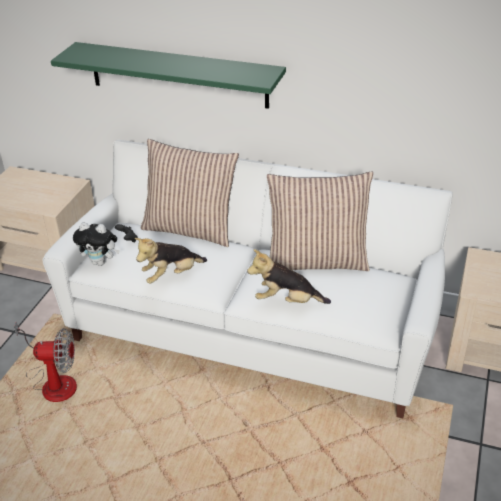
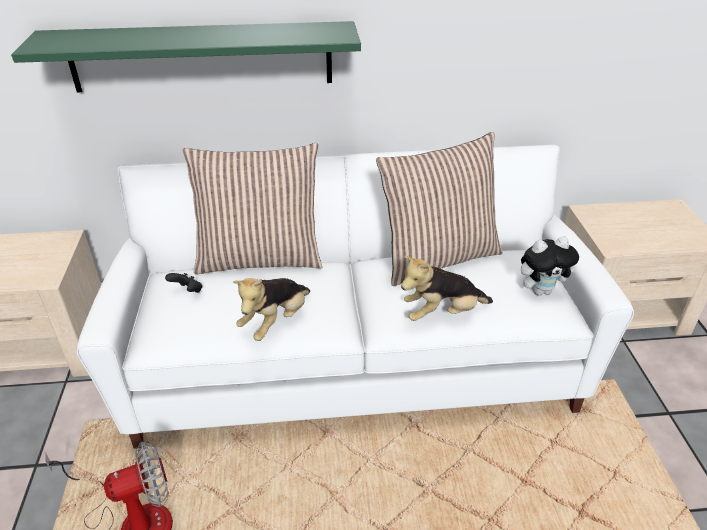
camera: 25 degrees left, 0 degrees up
plush toy [73,222,120,266] -> plush toy moved to [521,237,579,296]

